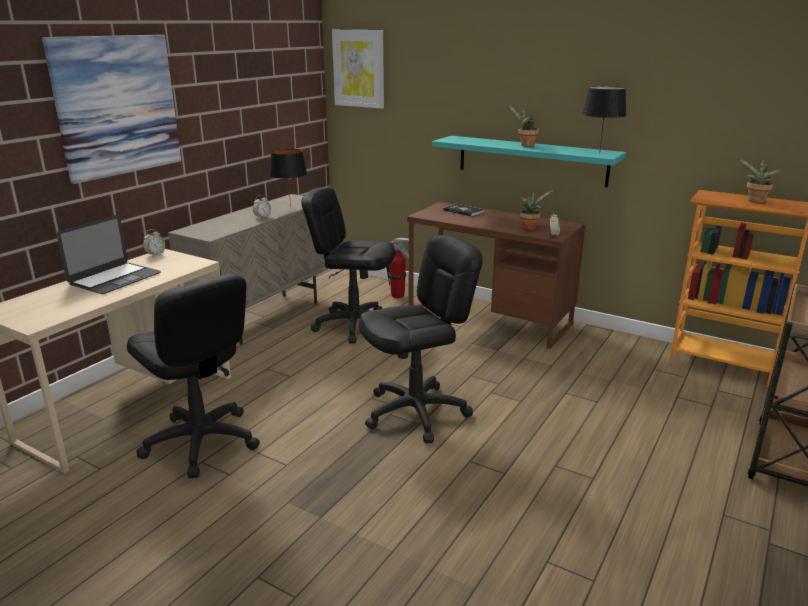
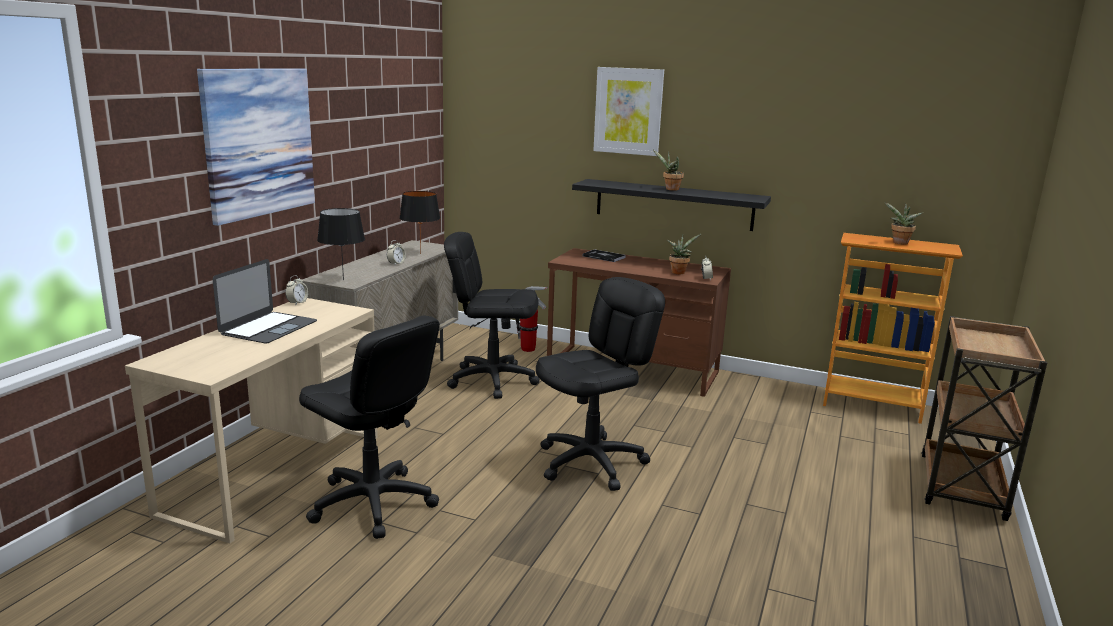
camera: 10 degrees left, 5 degrees down
picture [332,30,384,109] -> picture moved to [593,67,664,156]
turquoise shelf [432,136,626,187] -> black shelf [572,179,771,231]
black table lamp [582,86,626,154] -> black table lamp moved to [317,208,365,280]

